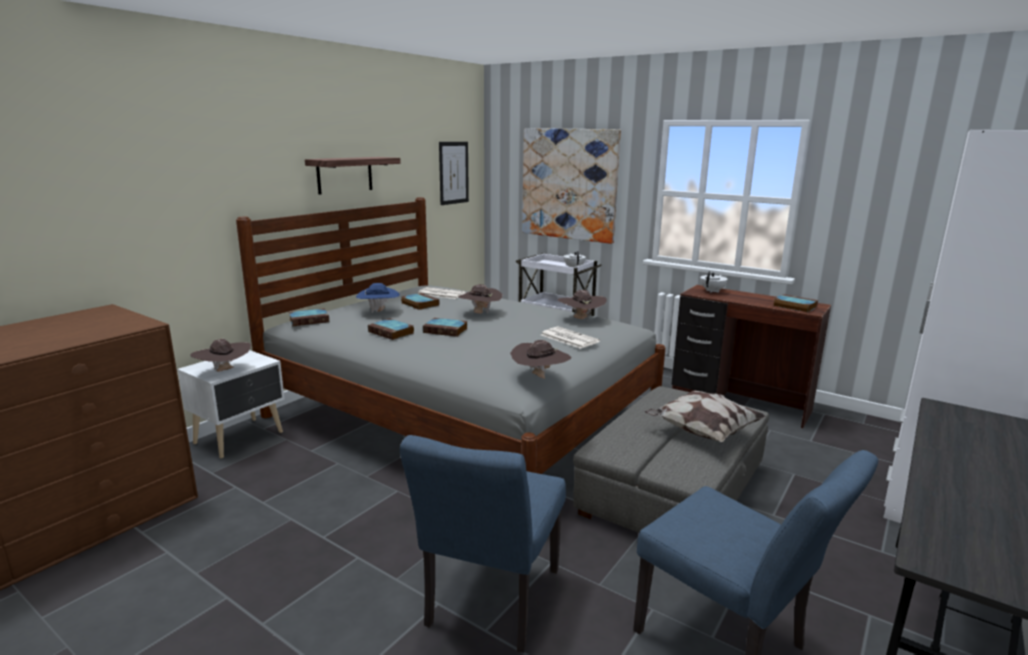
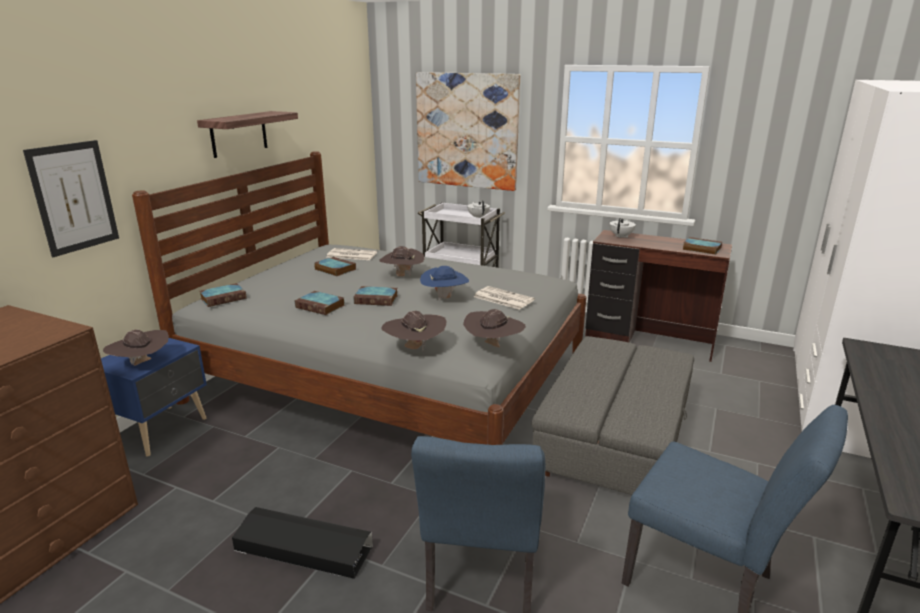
camera: 10 degrees left, 5 degrees up
white nightstand [177,350,285,458] -> blue nightstand [101,338,207,457]
blue hat [356,283,400,313] -> blue hat moved to [420,266,469,300]
picture [439,142,469,205] -> picture moved to [23,140,119,257]
brown hat [558,290,607,320] -> brown hat moved to [381,311,446,351]
pillow [645,390,766,443] -> none
none -> black storage box [232,507,373,579]

